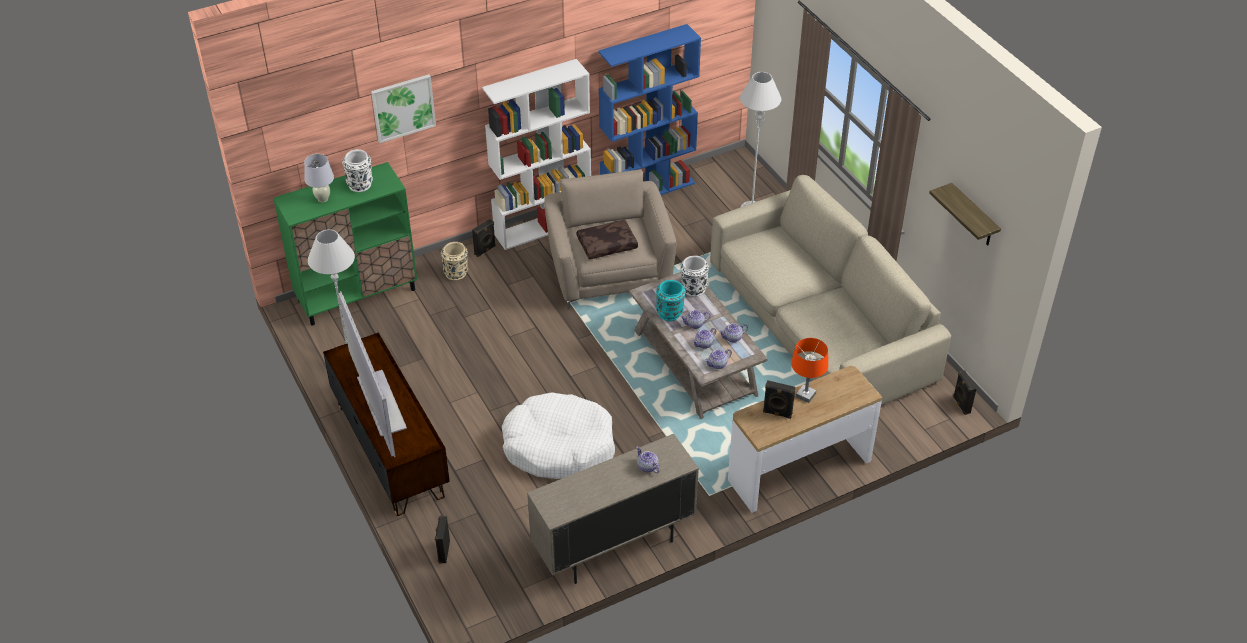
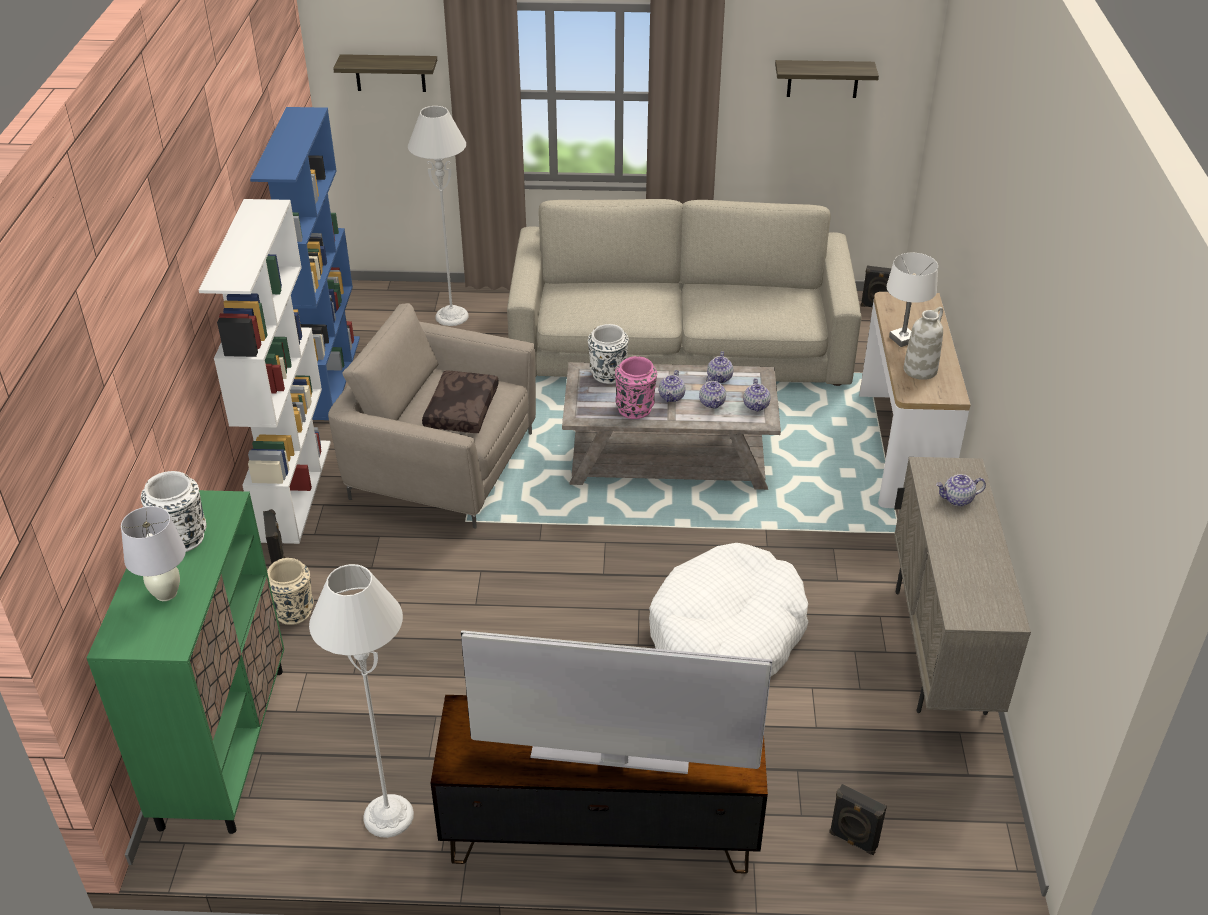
camera: 60 degrees left, 5 degrees down
picture [371,74,436,143] -> none
turquoise vase [656,280,686,321] -> pink vase [615,356,657,419]
black speaker [763,380,795,419] -> white vase [904,307,943,380]
orange table lamp [791,338,828,403] -> white table lamp [887,253,938,347]
none -> shelf [333,54,437,92]

